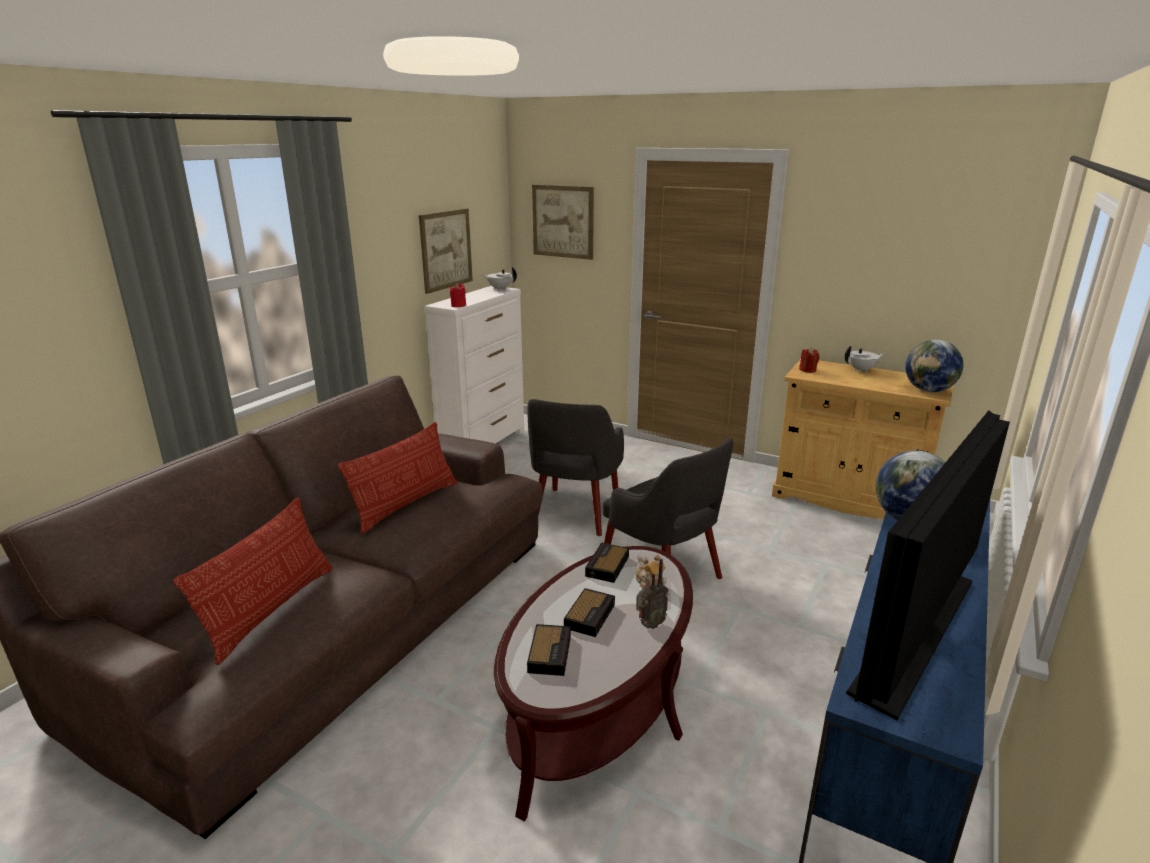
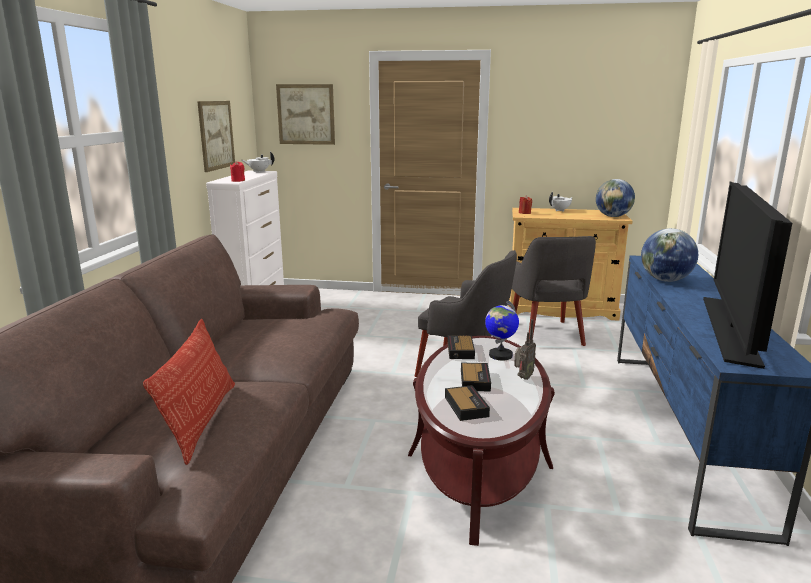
camera: 20 degrees left, 5 degrees down
pillow [338,422,457,534] -> none
grey armchair [527,399,624,536] -> grey armchair moved to [512,236,596,346]
teapot [635,554,667,589] -> globe [485,300,519,360]

